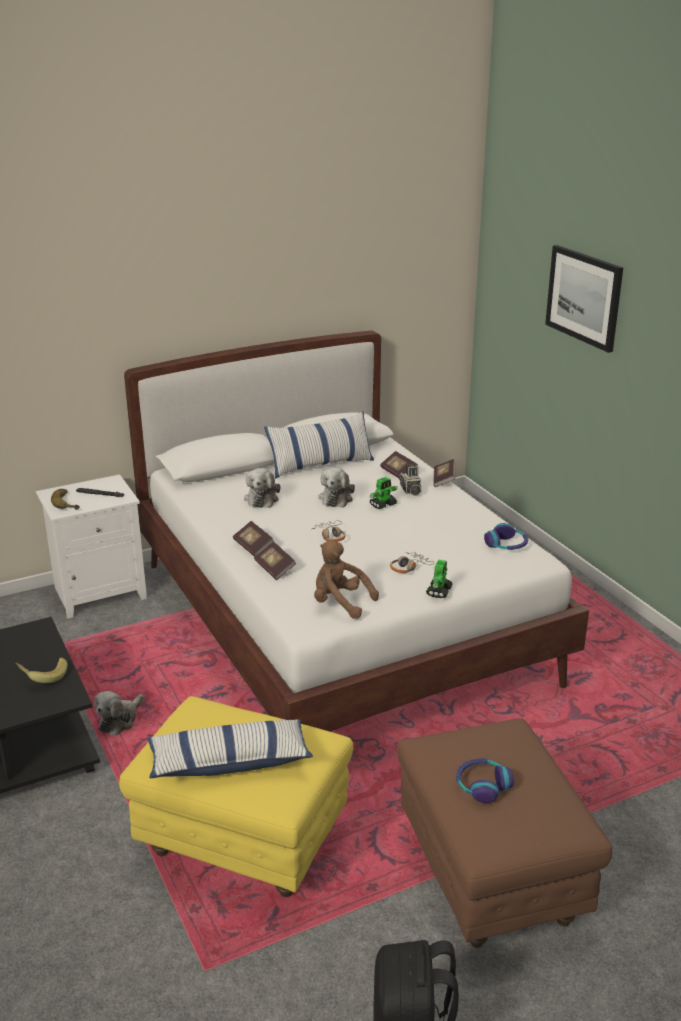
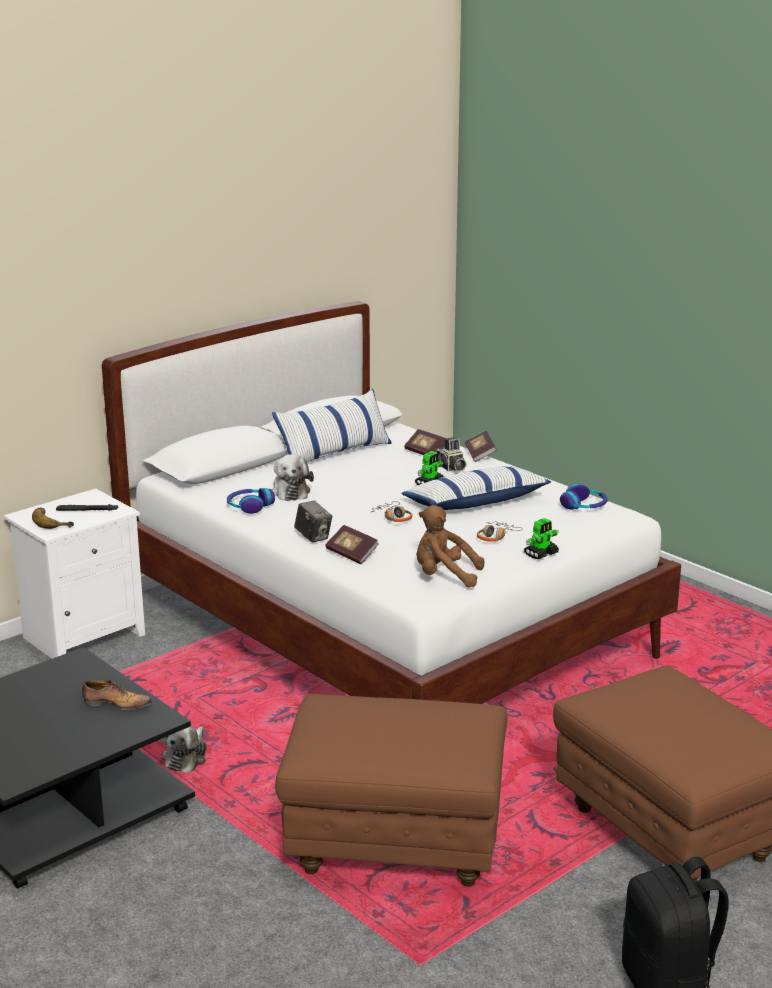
camera: 15 degrees left, 5 degrees down
banana [16,657,67,683] -> shoe [82,680,152,710]
yellow ottoman [119,696,353,897] -> brown ottoman [275,694,508,887]
pillow [148,719,313,778] -> pillow moved to [401,467,551,510]
book [233,521,274,557] -> camera [294,500,332,542]
plush toy [319,468,355,508] -> none
toy robot [426,559,453,598] -> toy robot turned 45 degrees clockwise [524,518,559,559]
headphones [456,758,514,803] -> headphones moved to [227,488,275,514]
picture [545,245,623,353] -> none

